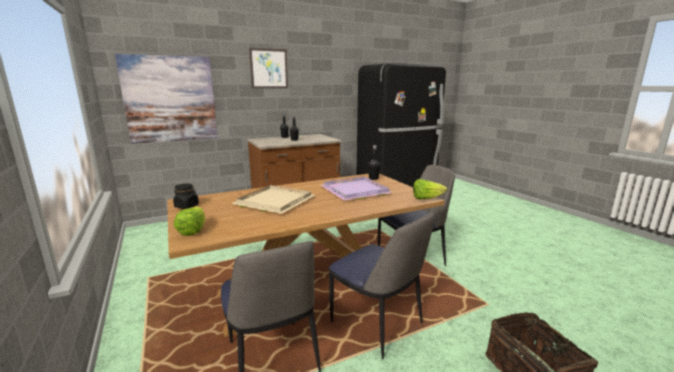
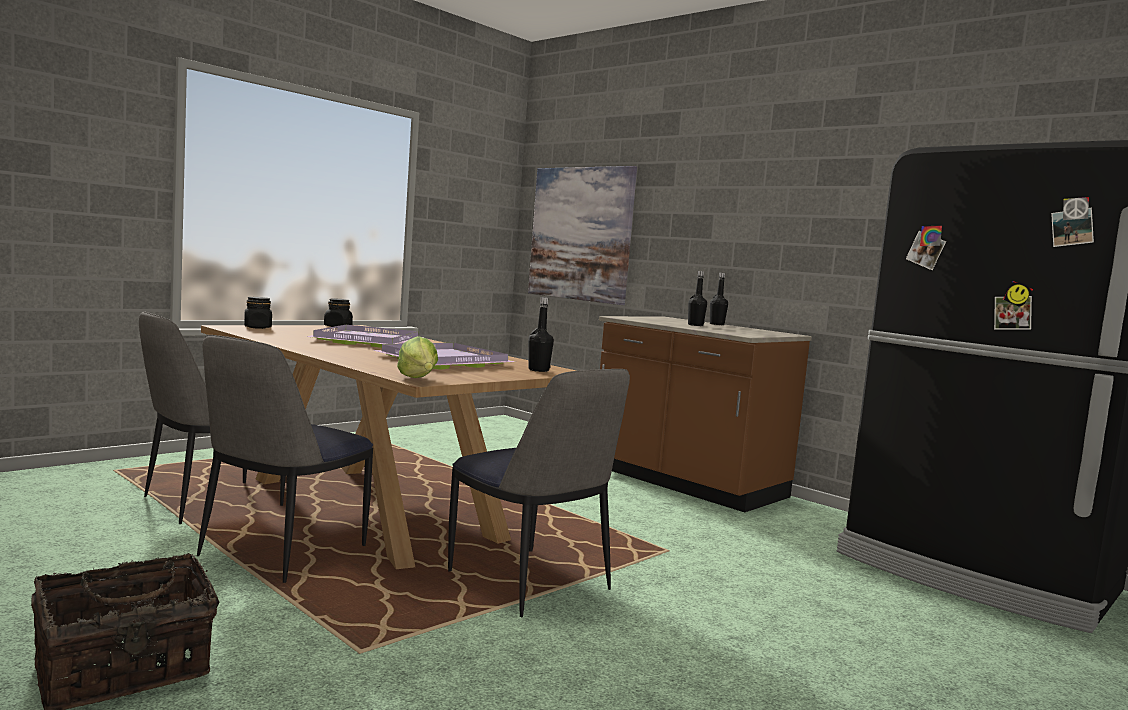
camera: 70 degrees right, 10 degrees down
lettuce [174,206,205,236] -> black jar [244,297,272,329]
beige tray [231,185,315,214] -> purple tray [305,325,424,348]
picture [249,48,288,89] -> none

